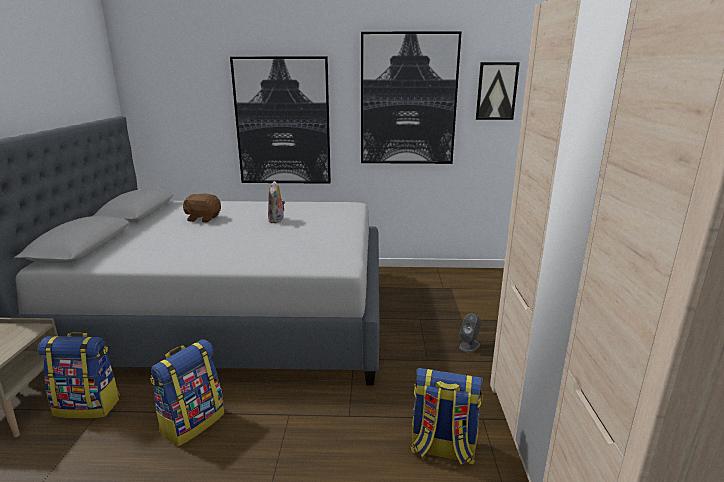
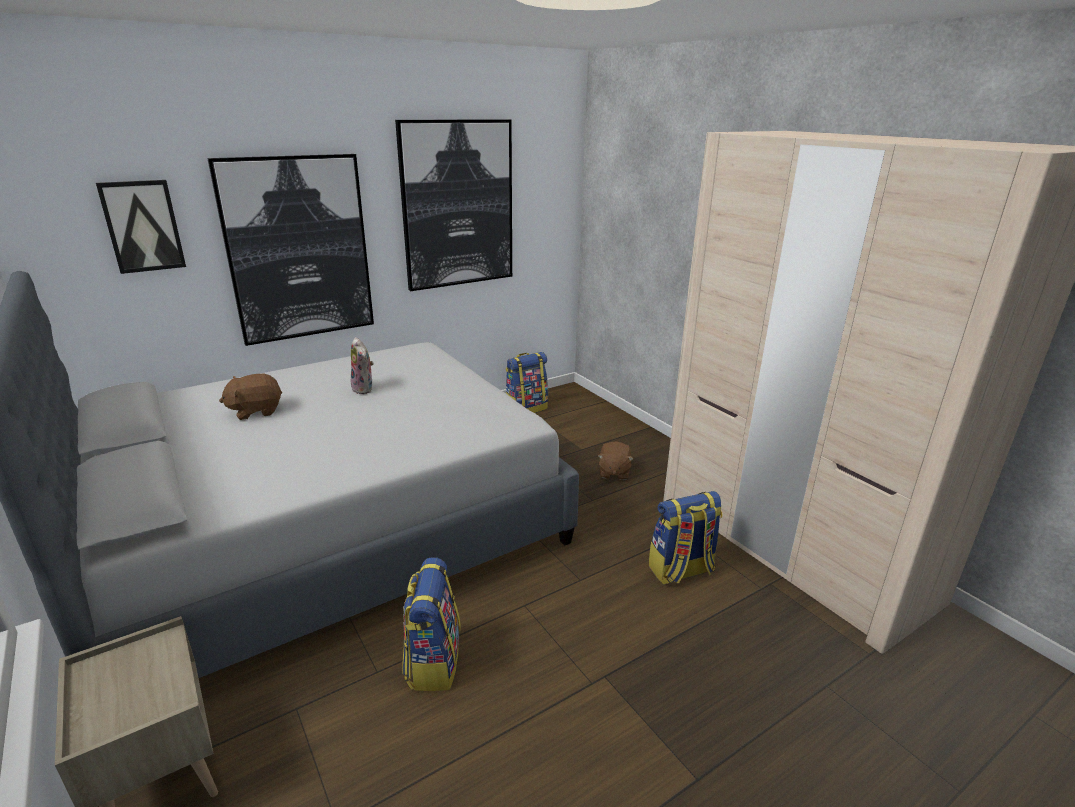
camera: 35 degrees left, 5 degrees up
backpack [38,332,120,418] -> backpack moved to [506,352,548,413]
grey speaker [459,313,482,353] -> brown plush toy [598,441,634,480]
picture [476,62,520,120] -> picture moved to [96,180,186,274]

